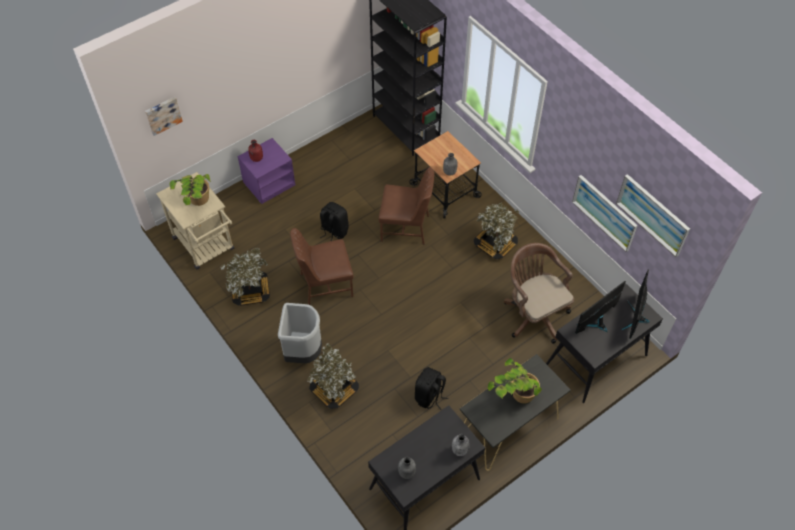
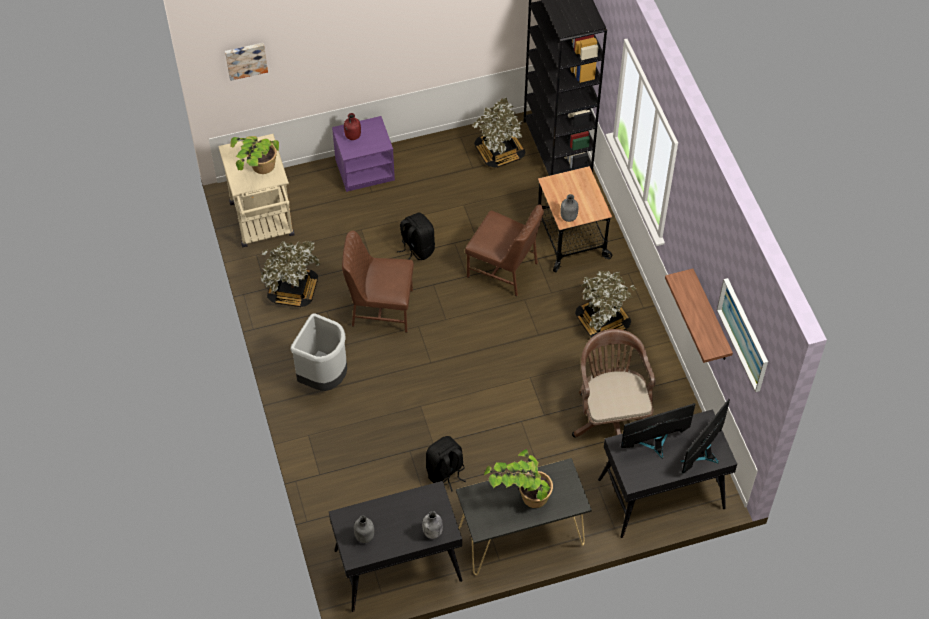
camera: 20 degrees right, 0 degrees up
potted plant [307,343,359,409] -> potted plant moved to [472,98,526,168]
picture [572,175,638,252] -> shelf [665,269,733,363]

